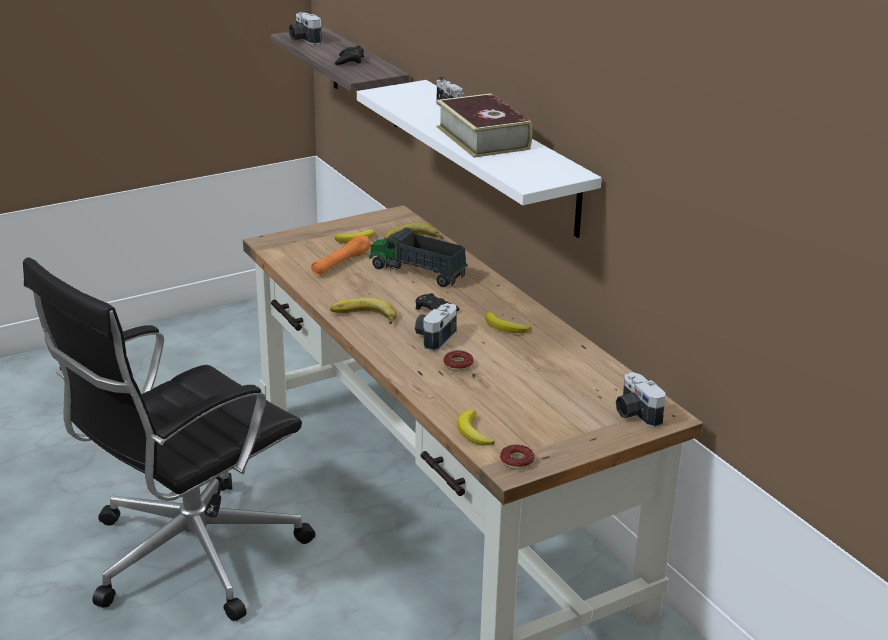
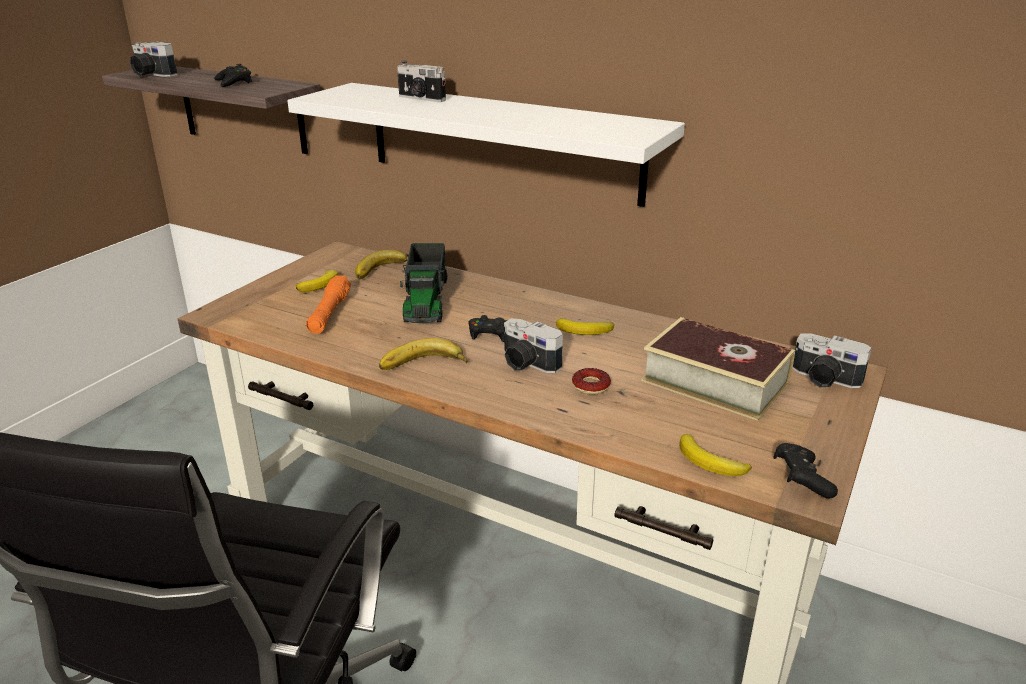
camera: 30 degrees left, 0 degrees up
toy truck [369,227,468,287] -> toy truck turned 90 degrees counterclockwise [400,243,447,323]
camera [415,303,457,351] -> camera turned 45 degrees counterclockwise [504,319,563,373]
book [437,93,532,158] -> book moved to [641,317,795,421]
donut [500,445,535,469] -> black game controller [773,443,838,499]

